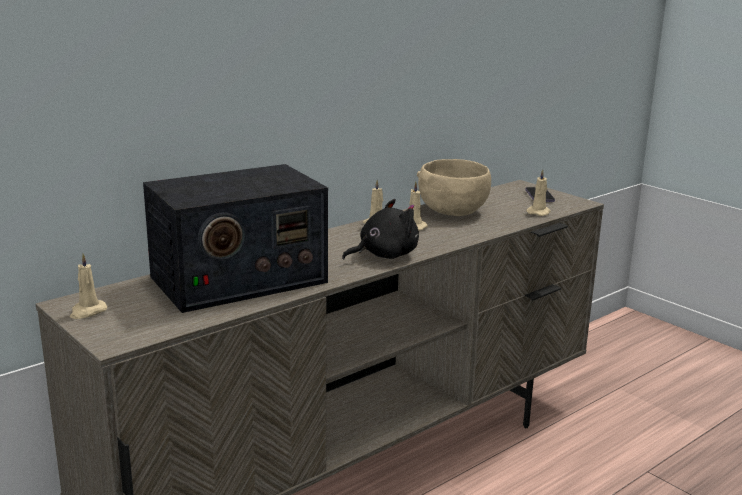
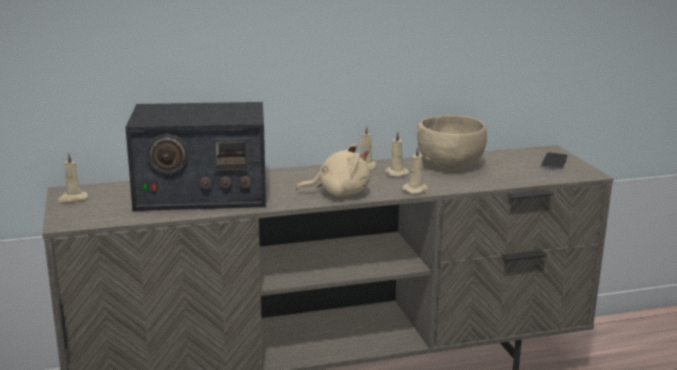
camera: 25 degrees right, 0 degrees up
black plush toy [342,199,419,259] -> beige plush toy [296,144,371,196]
beige candle [526,169,551,216] -> beige candle moved to [403,146,428,194]

